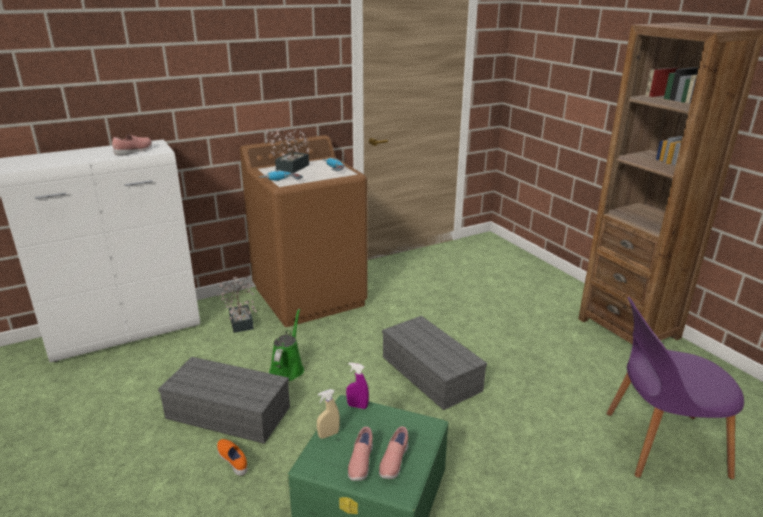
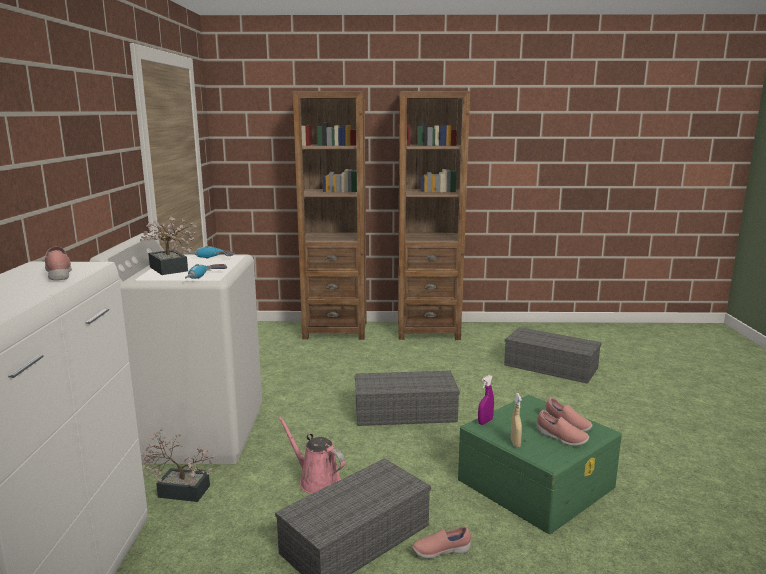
camera: 60 degrees left, 10 degrees down
orange shoe [217,439,248,476] -> pink shoe [412,526,471,559]
brown washing machine [240,135,368,327] -> white washing machine [89,233,262,464]
green watering can [269,308,304,381] -> pink watering can [278,416,345,494]
purple chair [606,297,744,480] -> grey storage box [504,327,602,384]
none -> brown bookcase [293,91,367,340]

